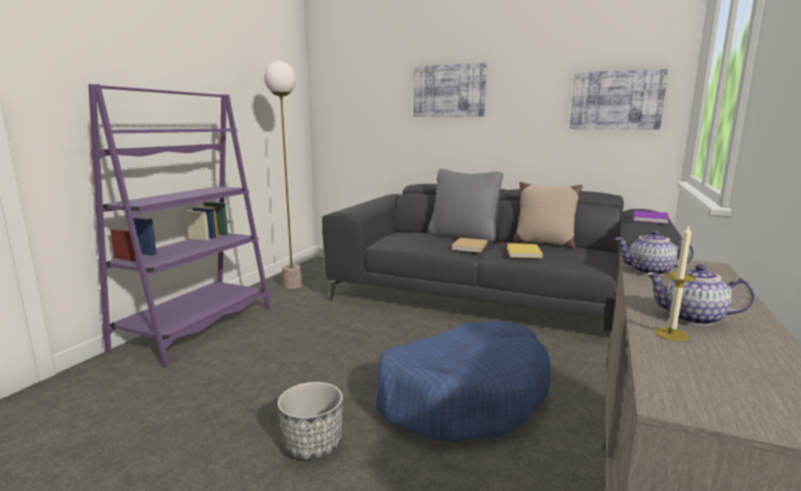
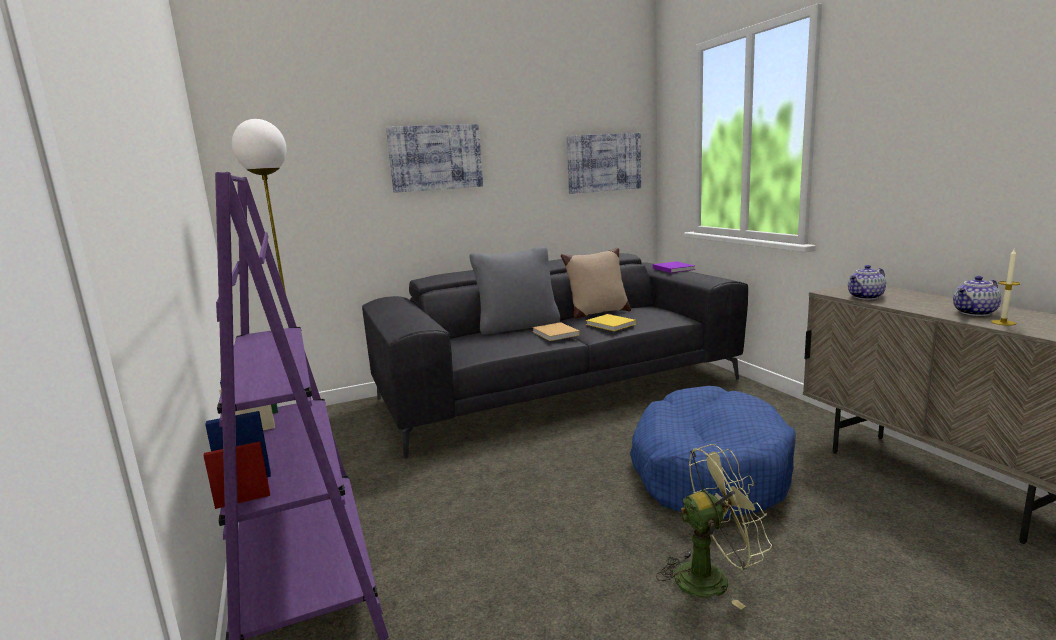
camera: 45 degrees left, 0 degrees up
planter [277,382,343,460] -> green fan [656,444,772,610]

